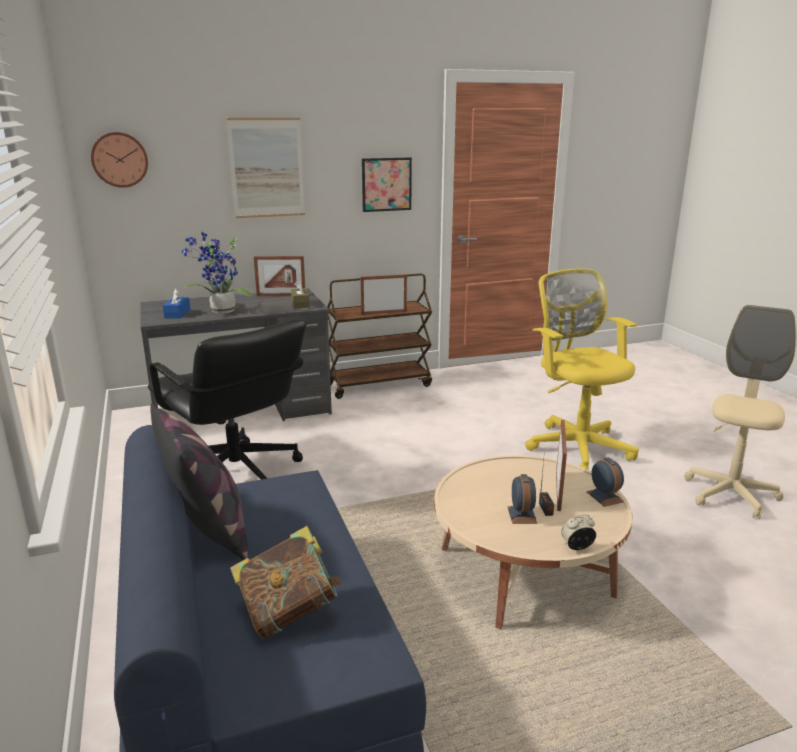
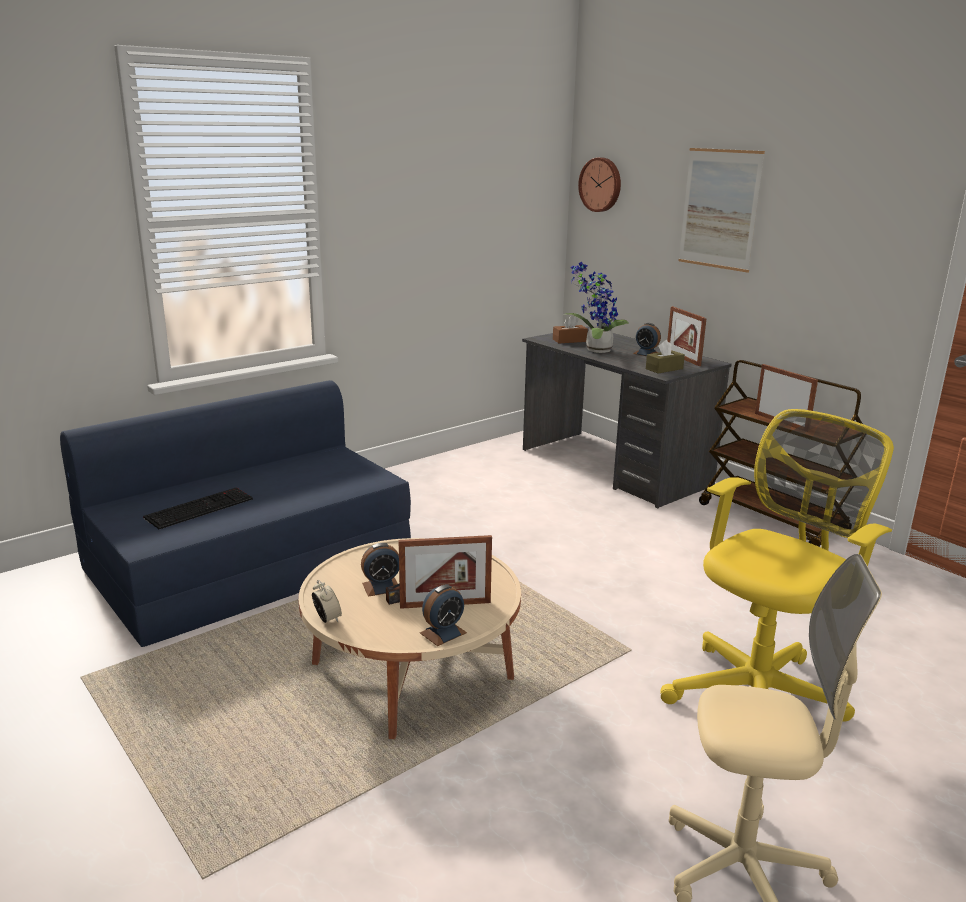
camera: 70 degrees right, 0 degrees up
black office chair [148,319,306,479] -> none
pillow [151,403,248,560] -> none
blue tissue box [163,289,190,319] -> brown tissue box [553,315,588,343]
book [230,526,343,639] -> keyboard [143,488,253,529]
picture [362,158,412,212] -> none
none -> alarm clock [633,323,661,356]

